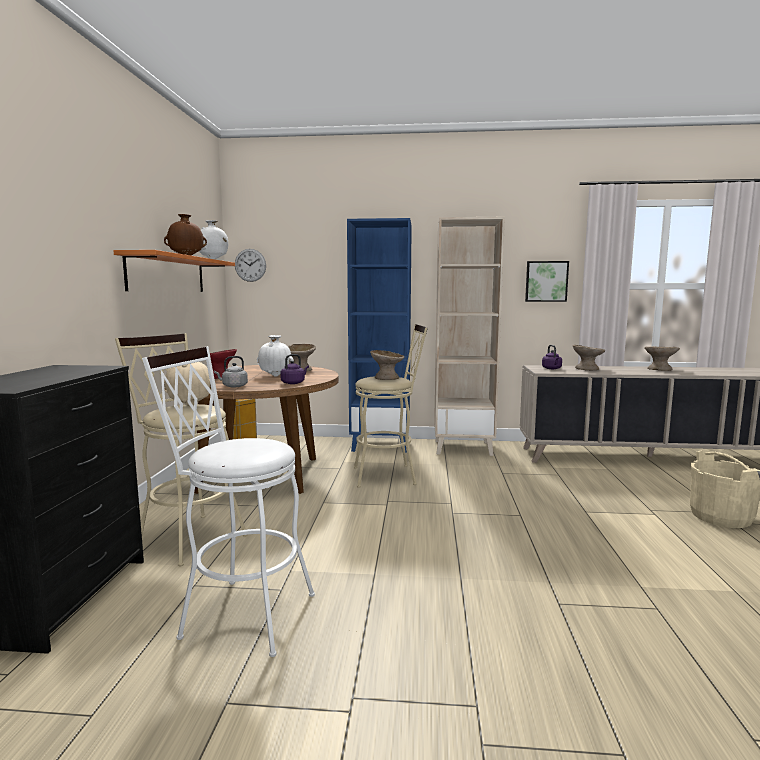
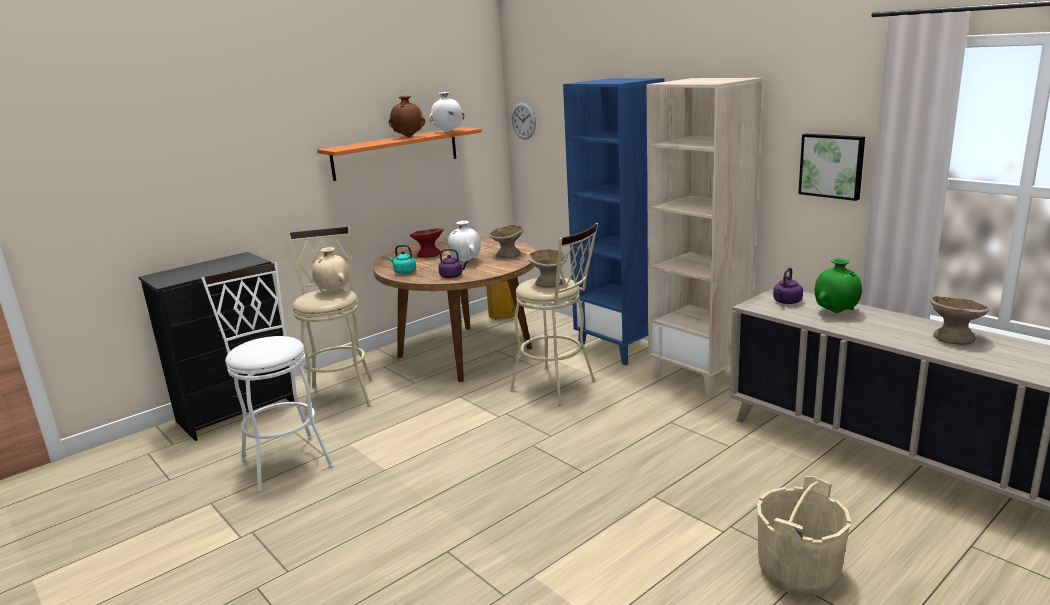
camera: 45 degrees right, 10 degrees up
grey kettle [214,356,248,387] -> turquoise kettle [388,245,416,274]
beige bowl [573,345,605,370] -> green vase [815,259,862,313]

